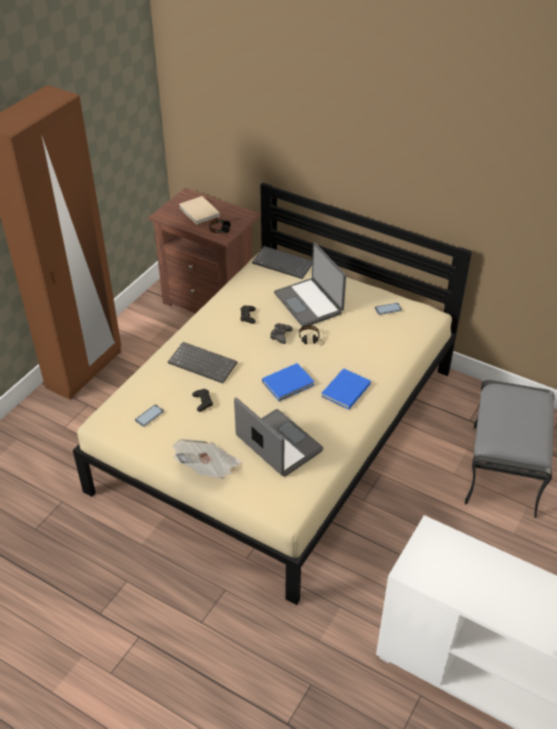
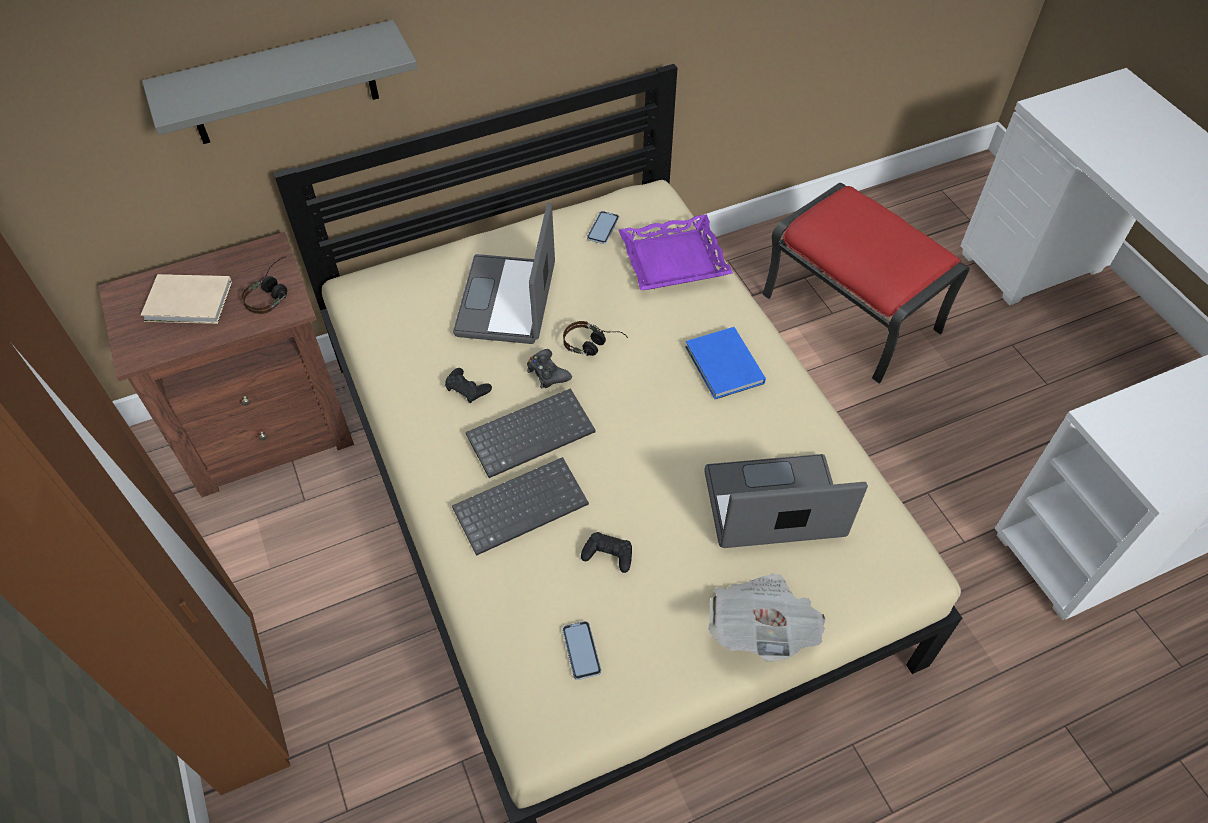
camera: 55 degrees left, 10 degrees up
keyboard [252,246,312,279] -> keyboard moved to [466,388,596,478]
blue book [262,363,315,401] -> none
laptop [274,243,346,327] -> laptop turned 90 degrees clockwise [453,203,555,344]
grey ottoman [465,380,555,518] -> red ottoman [762,183,970,384]
none -> grey shelf [142,20,418,144]
none -> purple tray [619,214,733,290]

